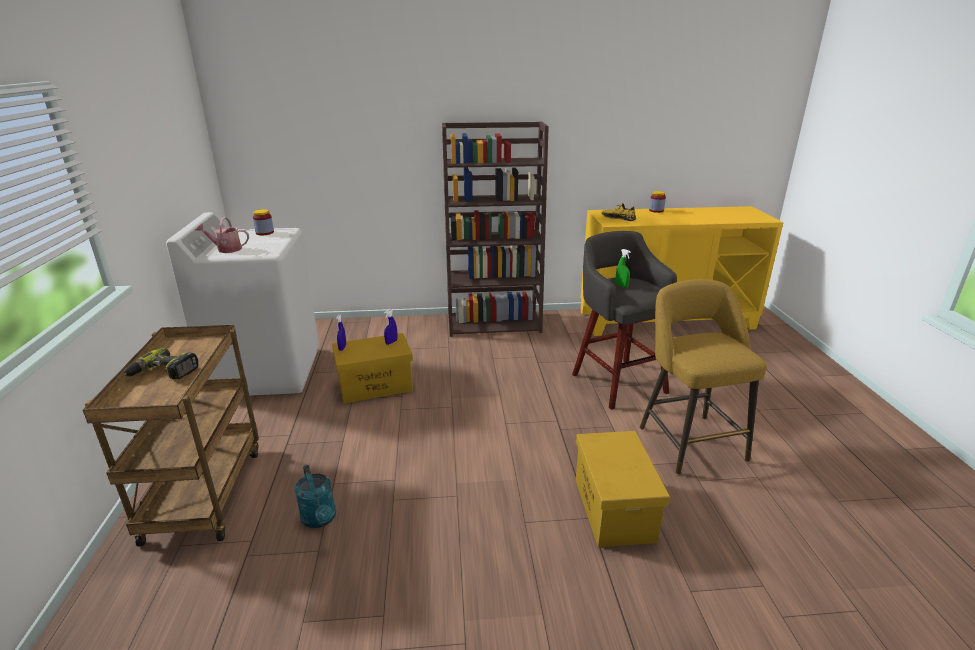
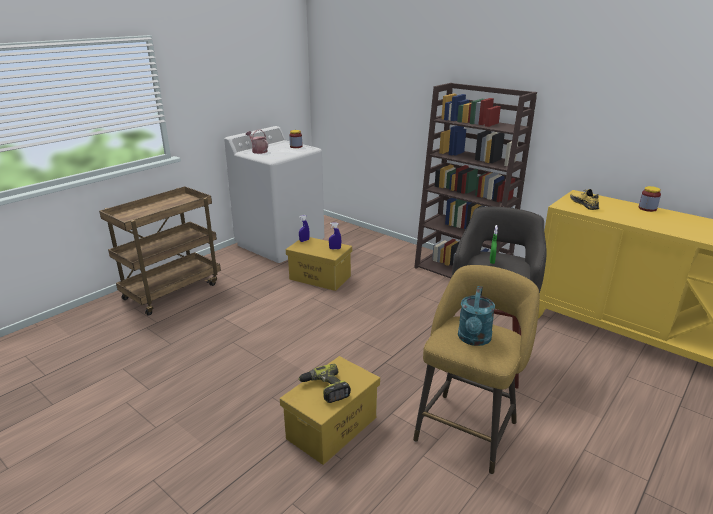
camera: 45 degrees right, 0 degrees up
power drill [123,348,198,379] -> power drill moved to [298,364,351,403]
turquoise watering can [295,465,336,528] -> turquoise watering can moved to [458,286,495,346]

